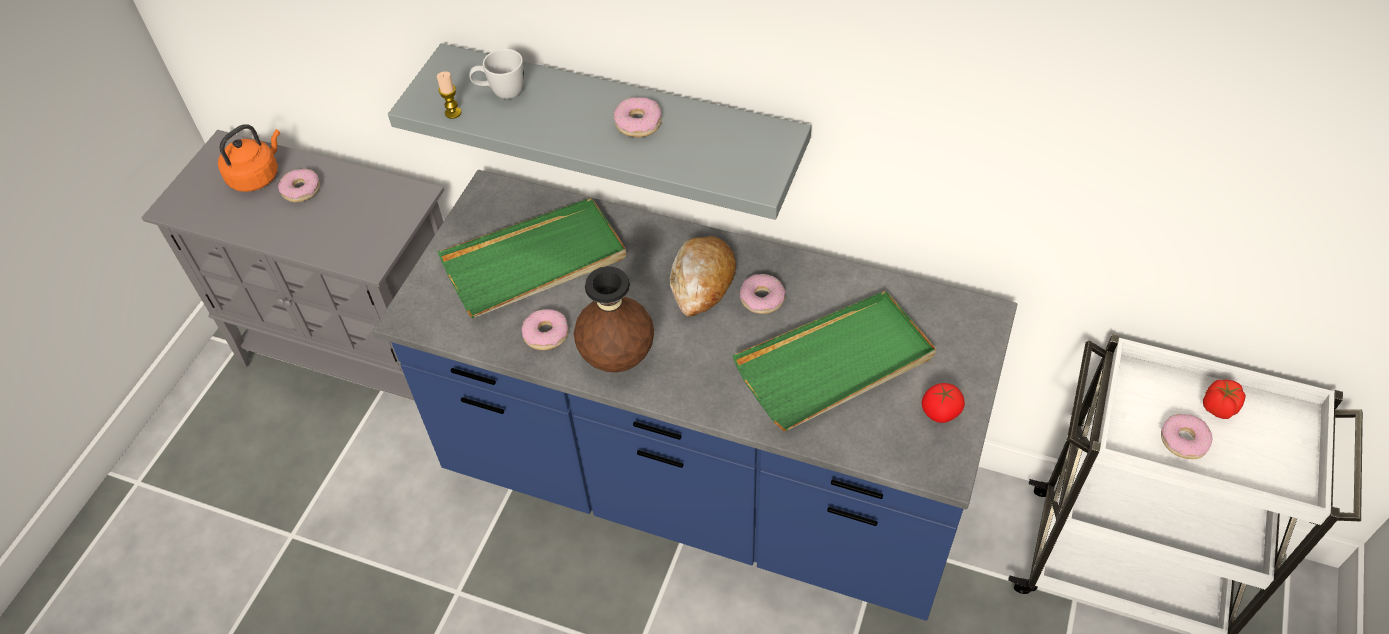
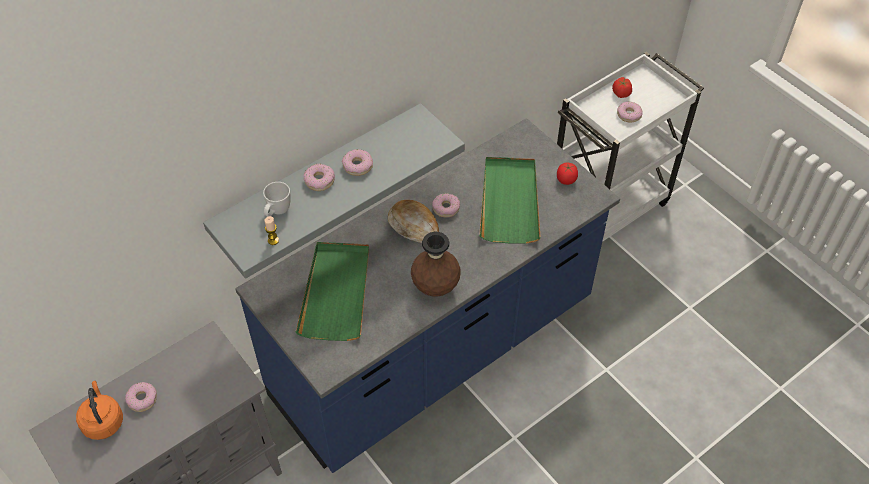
camera: 60 degrees left, 0 degrees up
donut [522,309,568,350] -> donut moved to [303,164,335,191]

